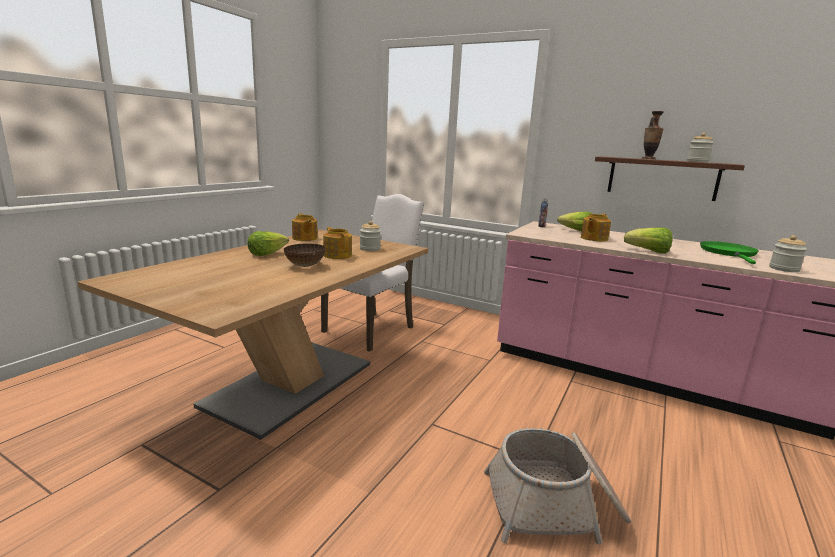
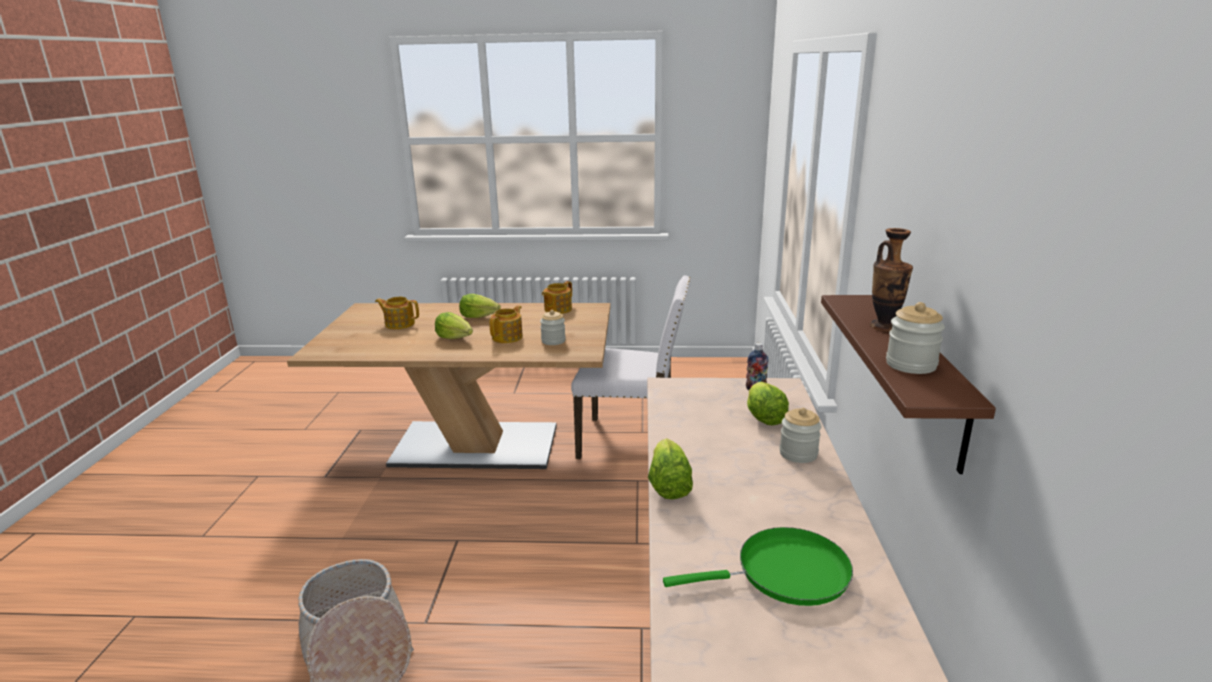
camera: 65 degrees right, 5 degrees up
bowl [283,244,325,267] -> lettuce [435,312,473,339]
teapot [581,214,611,241] -> teapot moved to [375,297,419,329]
jar [769,235,807,272] -> jar moved to [779,407,822,463]

